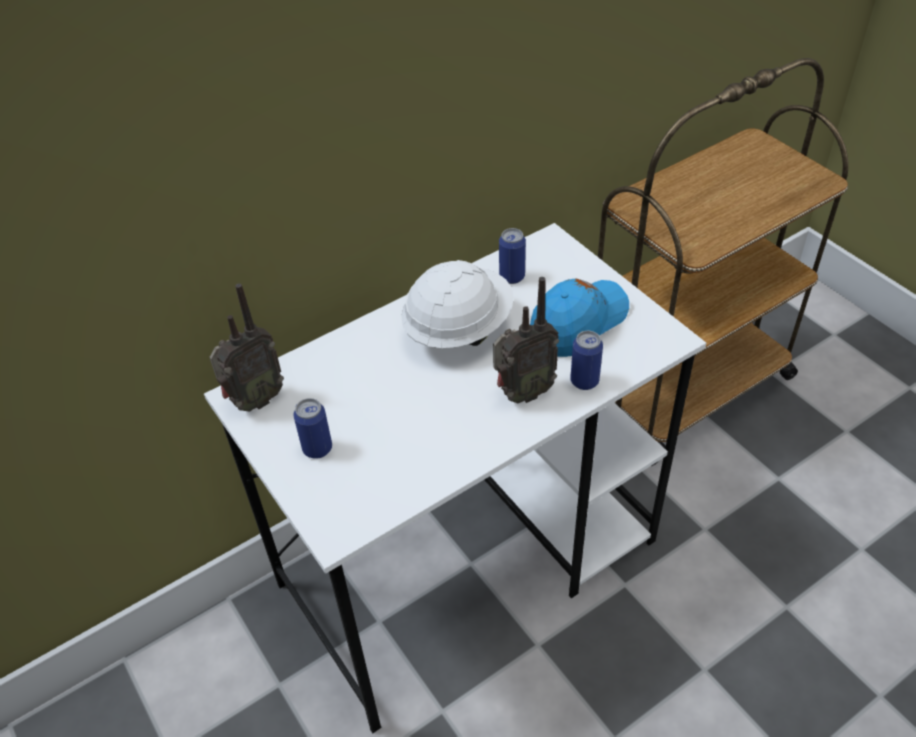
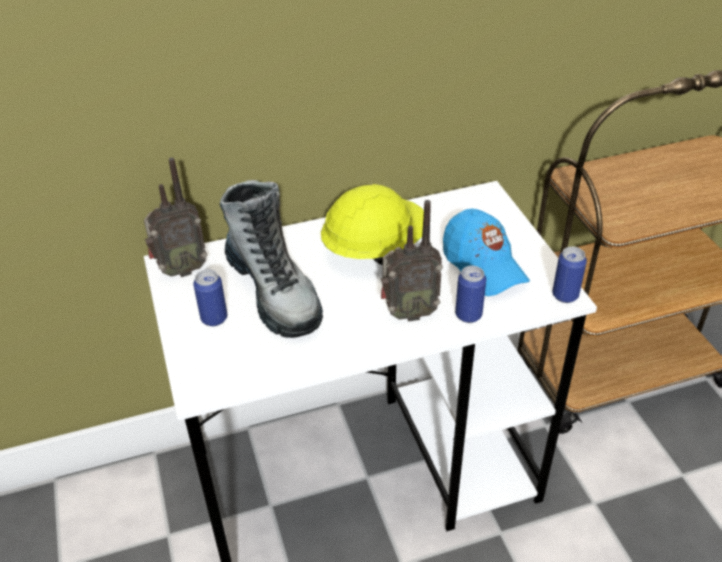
camera: 15 degrees right, 5 degrees down
white hard hat [401,260,514,348] -> yellow hard hat [321,184,424,265]
can [499,228,526,284] -> can moved to [552,246,587,303]
blue cap [530,278,629,357] -> blue cap turned 90 degrees clockwise [443,208,530,296]
none -> boot [220,180,323,338]

